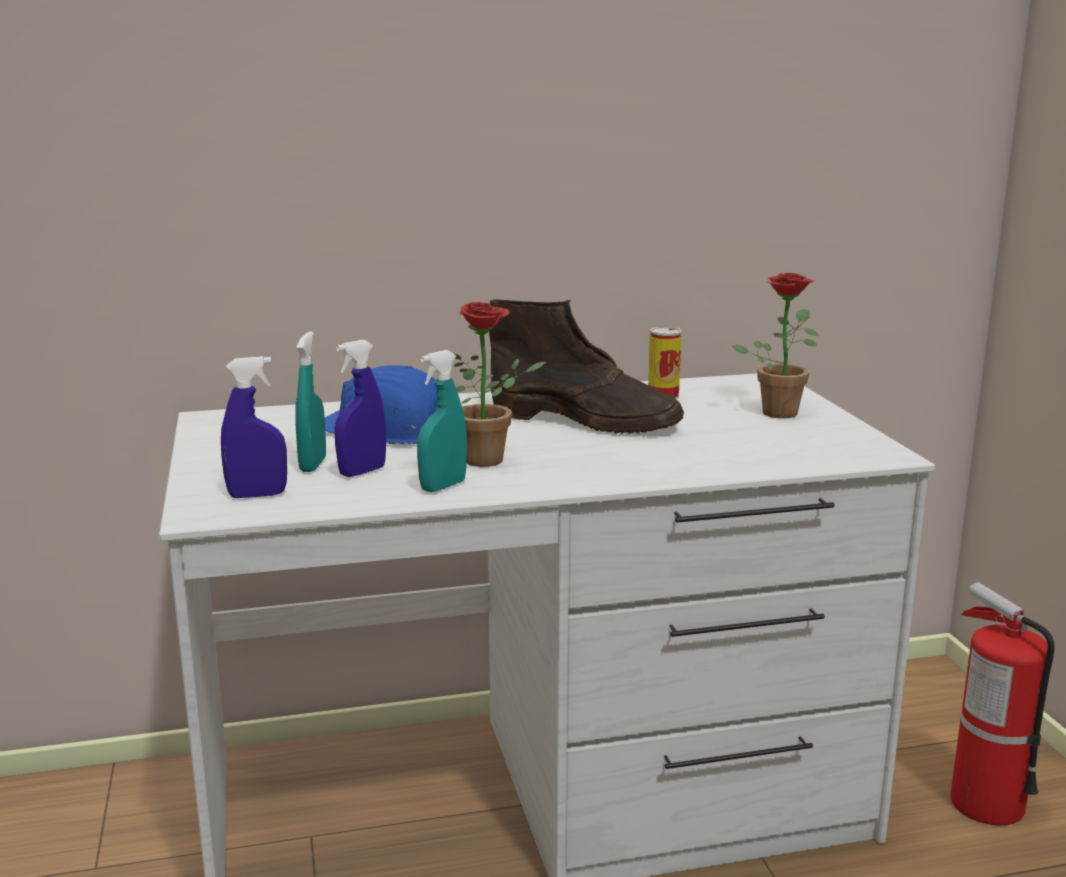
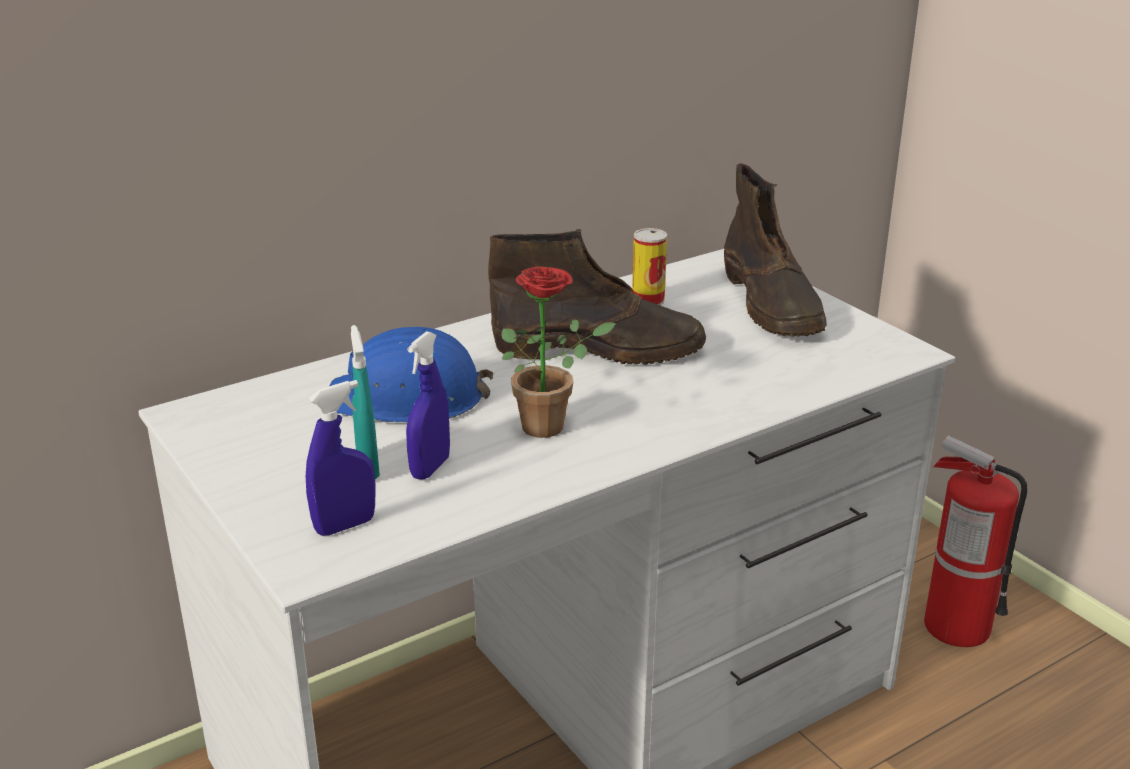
camera: 20 degrees left, 10 degrees up
turquoise spray bottle [417,350,467,492] -> none
potted plant [732,273,819,418] -> brown boot [724,163,827,337]

